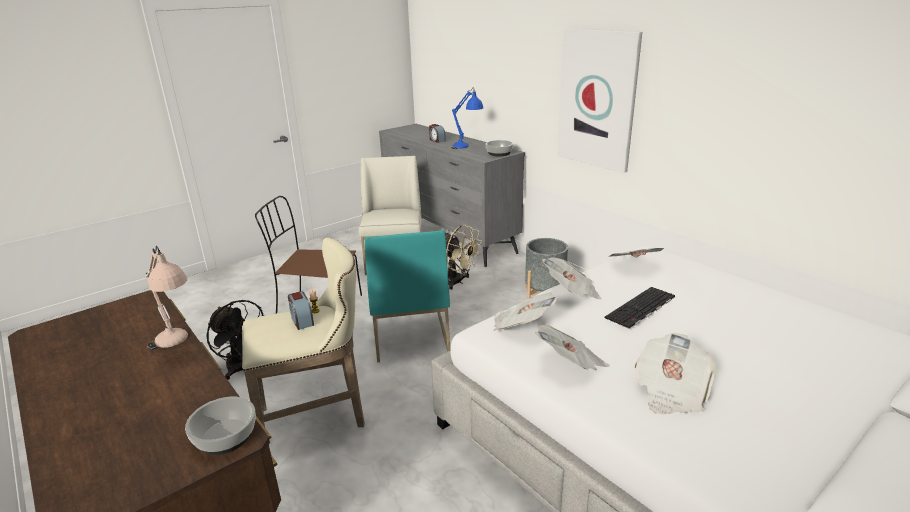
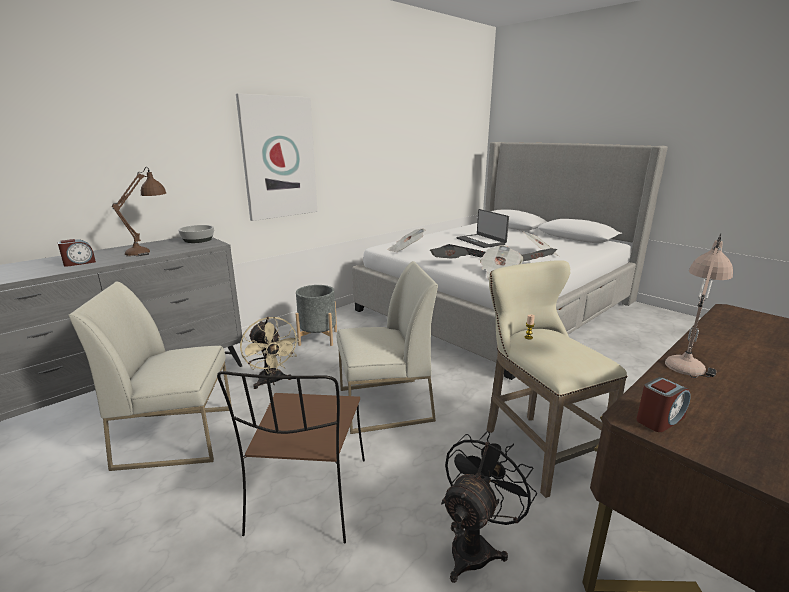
camera: 95 degrees left, 5 degrees down
bowl [185,397,256,455] -> none
alarm clock [288,291,314,330] -> alarm clock moved to [637,377,691,432]
turquoise chair [365,230,450,362] -> white chair [337,261,438,434]
beige fan [445,225,482,290] -> beige fan turned 120 degrees clockwise [240,317,300,389]
blue table lamp [451,88,483,149] -> brown table lamp [112,167,166,257]
none -> laptop [456,209,509,248]

